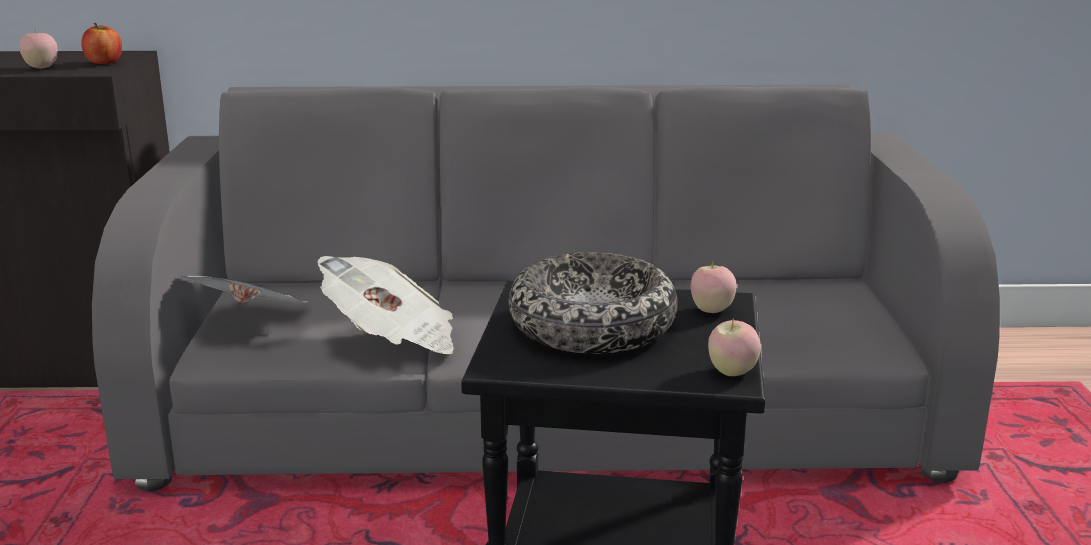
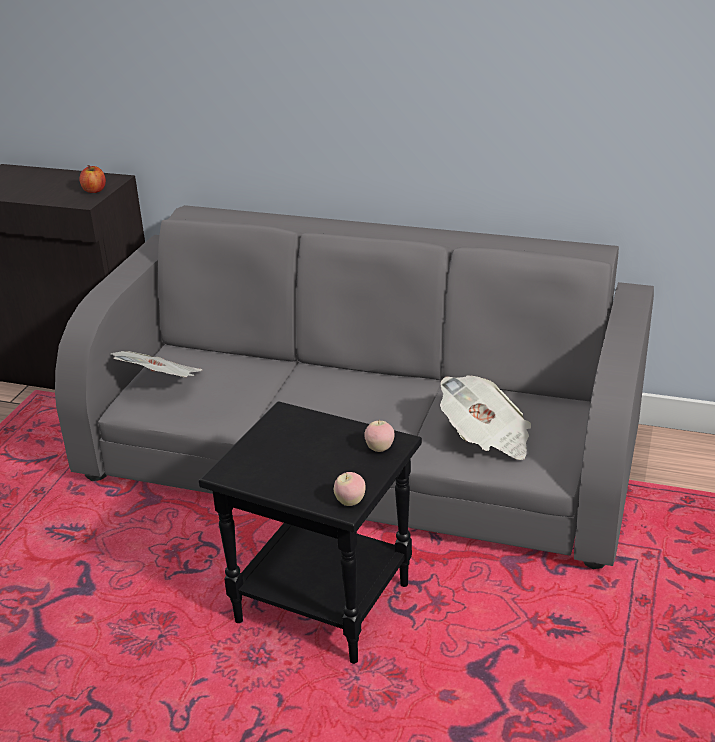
camera: 20 degrees right, 10 degrees up
apple [19,27,58,69] -> none
newspaper [317,256,454,354] -> newspaper moved to [440,375,531,460]
bowl [508,252,678,354] -> none

